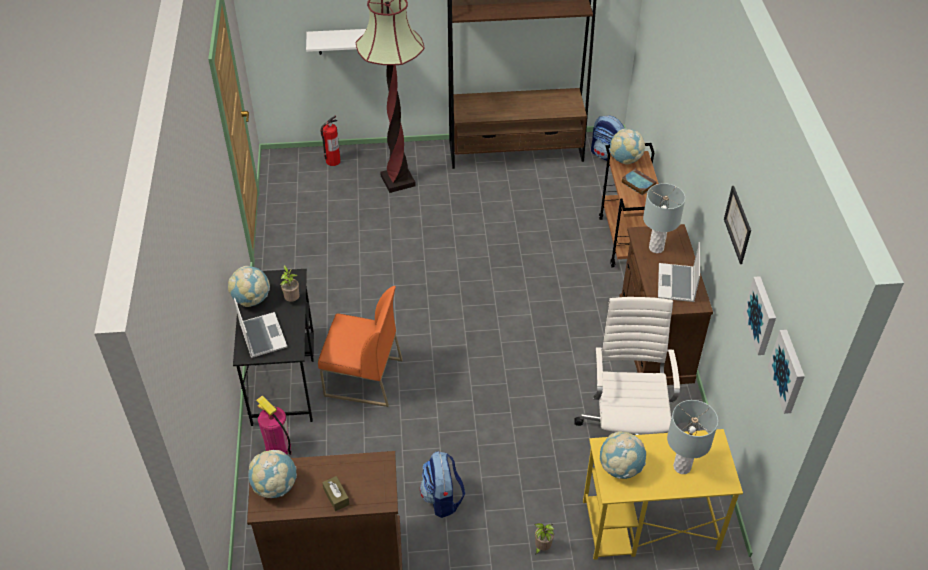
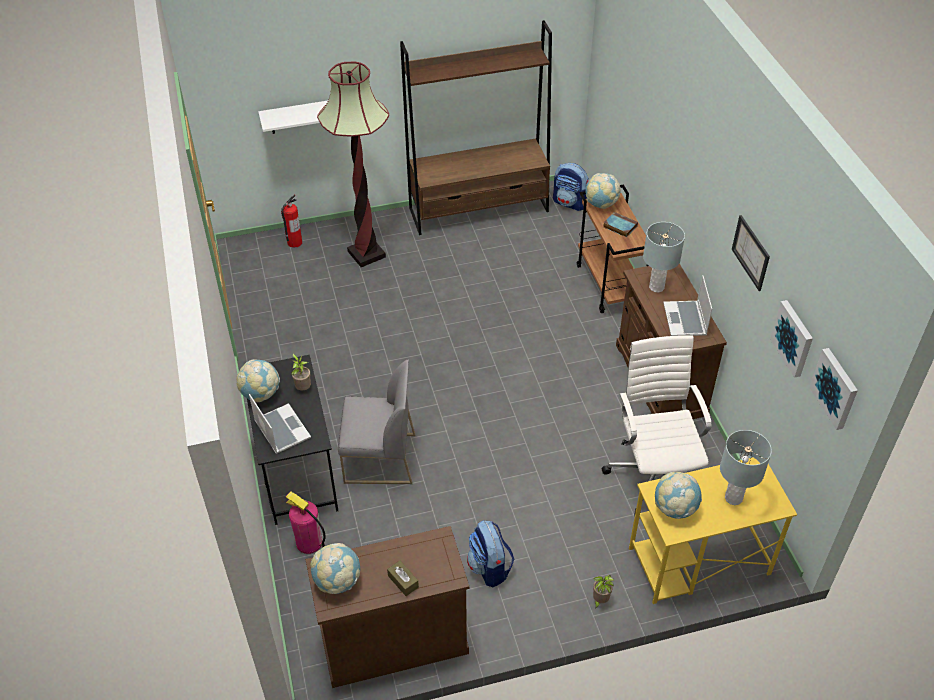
camera: 10 degrees left, 0 degrees up
orange chair [318,286,403,407] -> grey chair [338,360,415,484]

